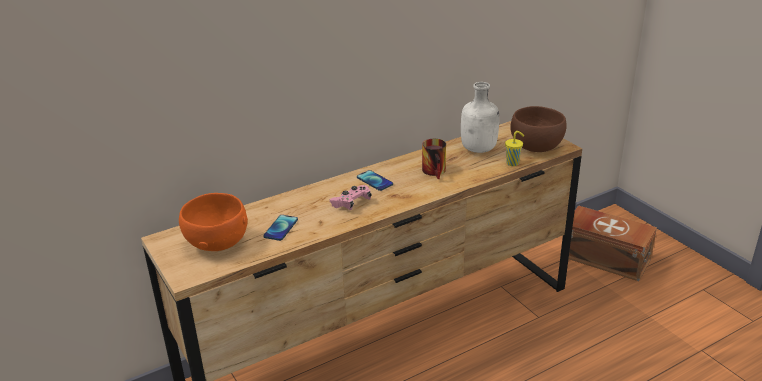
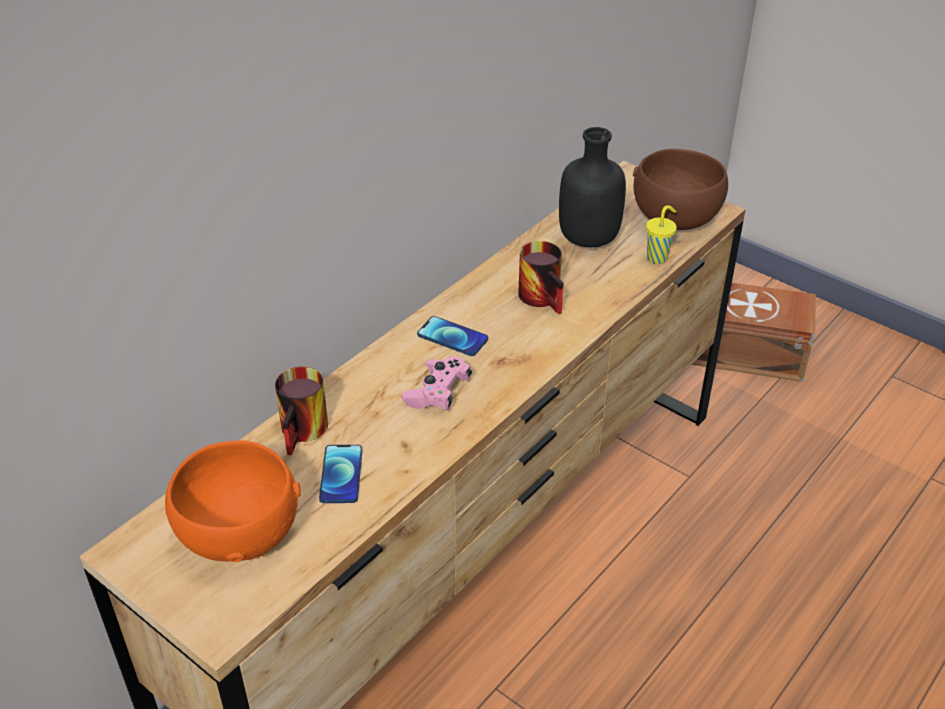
camera: 20 degrees left, 10 degrees up
white bottle [461,82,499,153] -> black bottle [559,127,626,247]
none -> mug [275,367,328,455]

